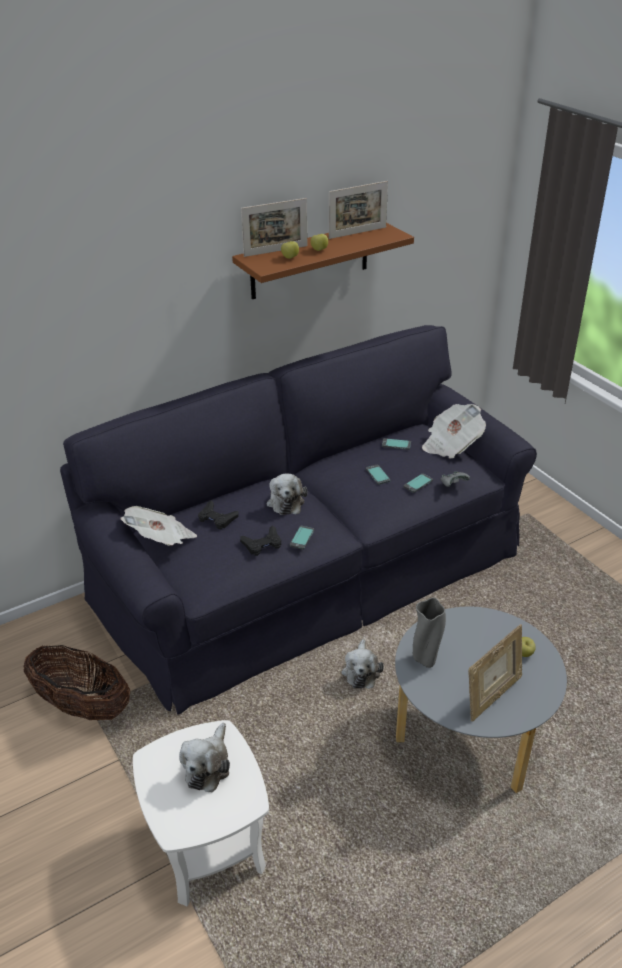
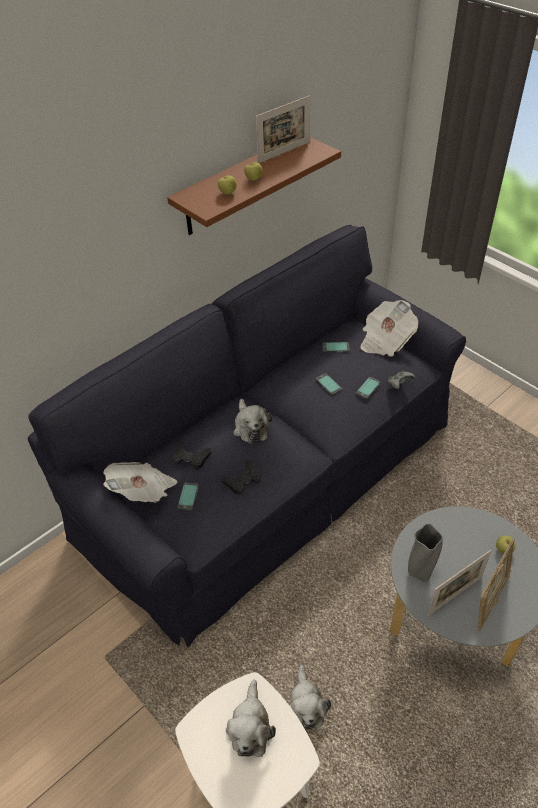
camera: 10 degrees left, 10 degrees up
basket [24,645,130,720] -> none
picture frame [241,198,307,257] -> picture frame moved to [427,550,491,616]
phone [290,526,314,550] -> phone moved to [177,482,199,511]
plush toy [341,639,384,689] -> plush toy moved to [289,665,331,730]

